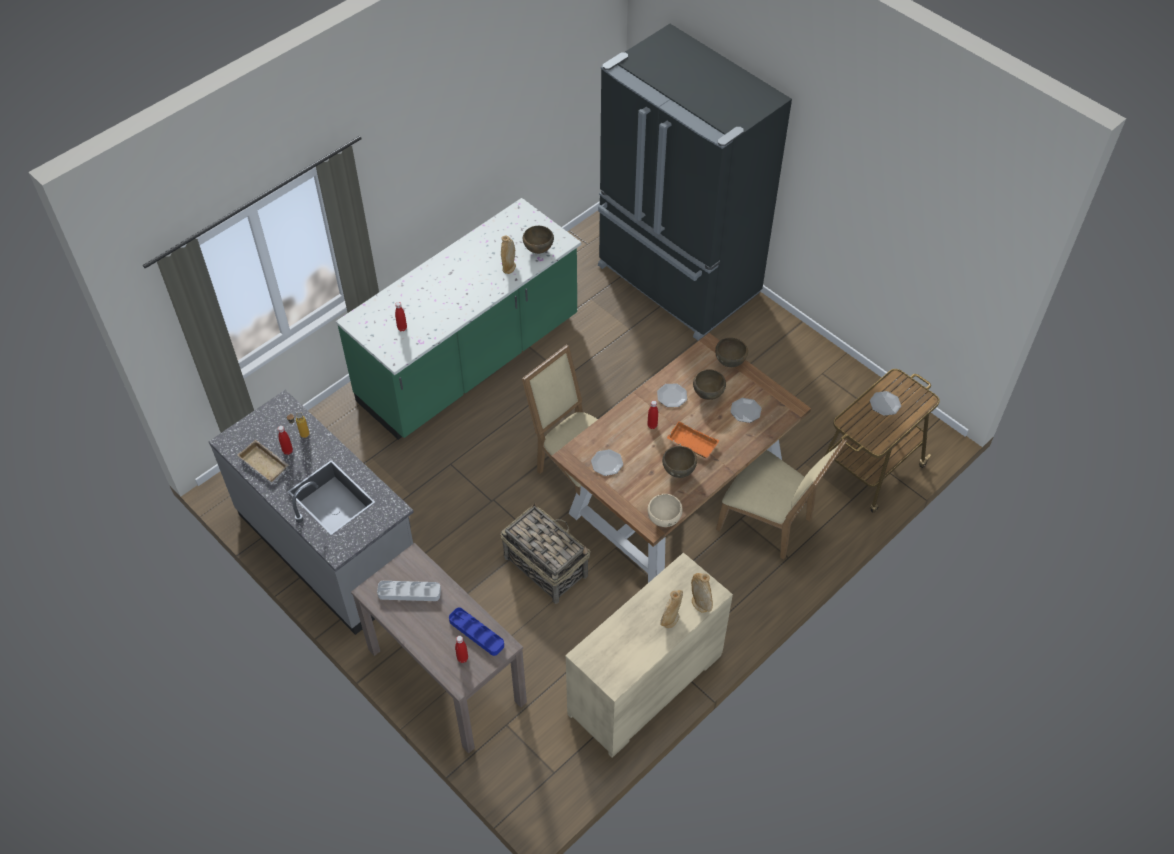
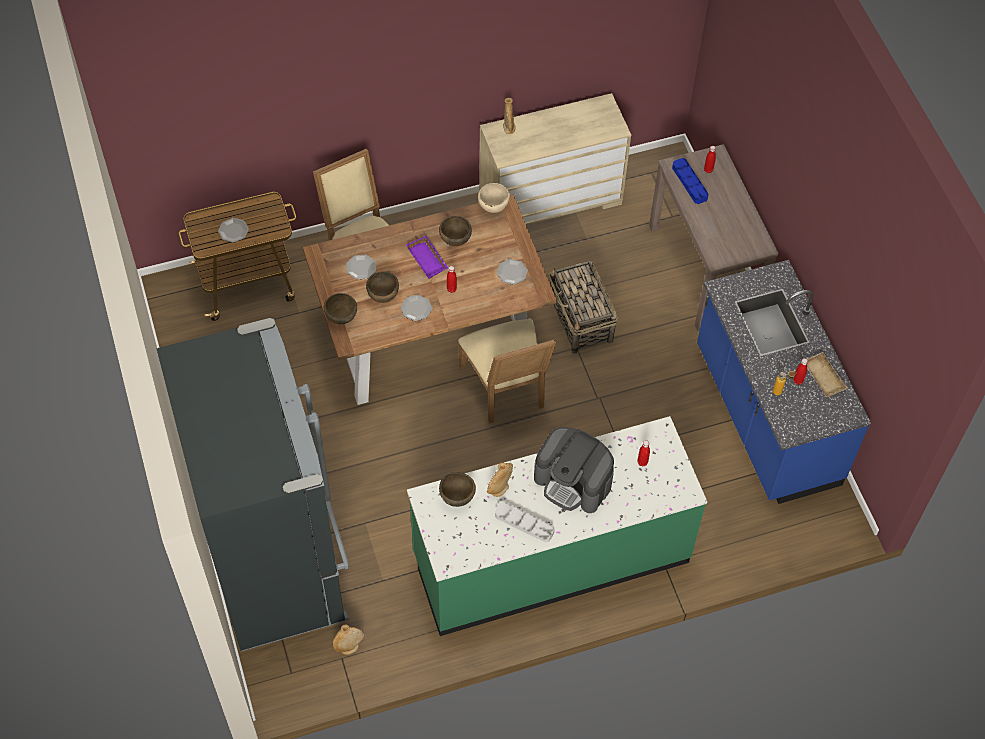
camera: 155 degrees left, 5 degrees up
grey counter [208,390,414,635] -> blue counter [697,260,871,504]
grey tray [377,581,441,601] -> grey tray moved to [495,502,555,542]
beige vase [660,590,683,628] -> beige vase moved to [333,624,364,655]
orange tray [667,421,719,458] -> purple tray [406,236,448,279]
none -> coffee machine [534,427,614,513]

